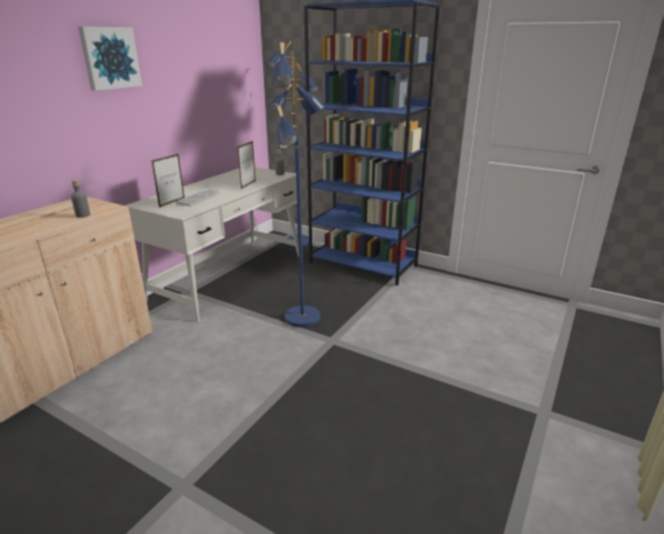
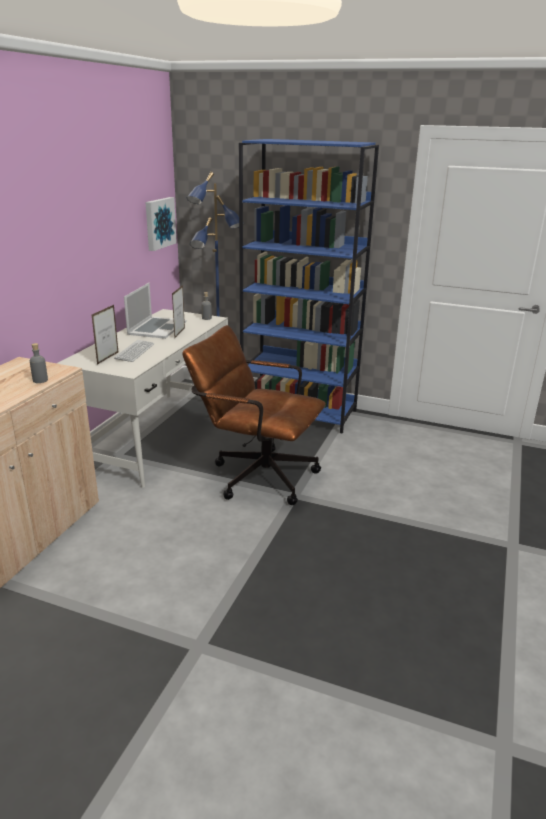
camera: 10 degrees left, 0 degrees up
picture [78,27,142,91] -> picture moved to [145,197,177,251]
blue floor lamp [272,42,325,327] -> brown office chair [182,325,326,505]
none -> laptop [124,283,187,339]

